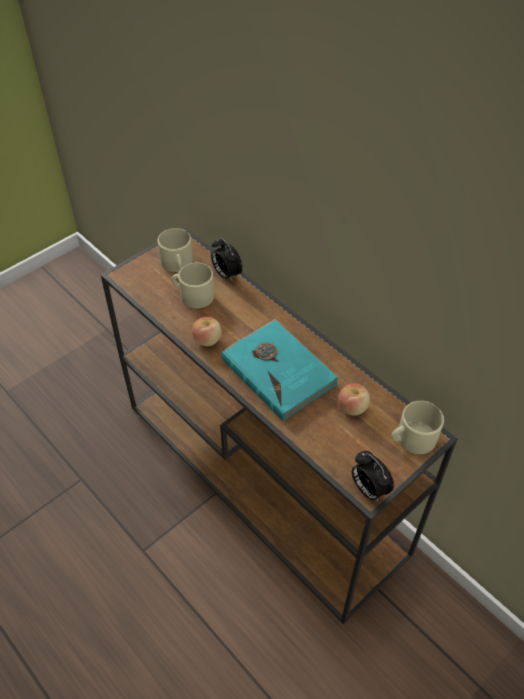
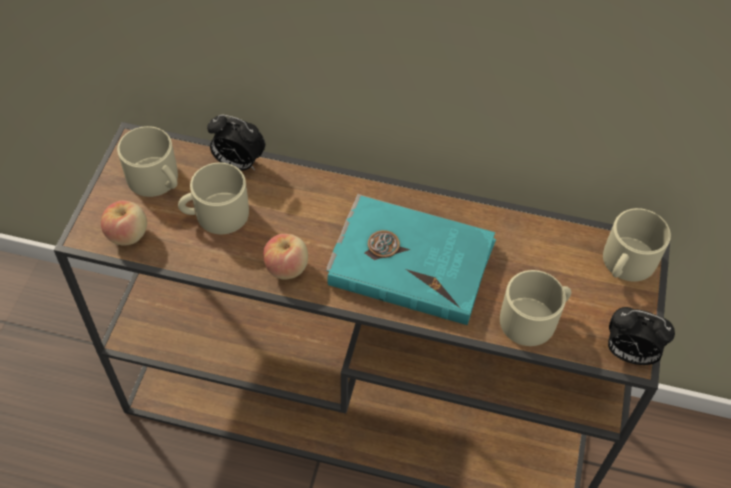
camera: 35 degrees left, 5 degrees up
apple [338,383,370,416] -> apple moved to [101,200,147,246]
none -> beige mug [500,270,571,346]

